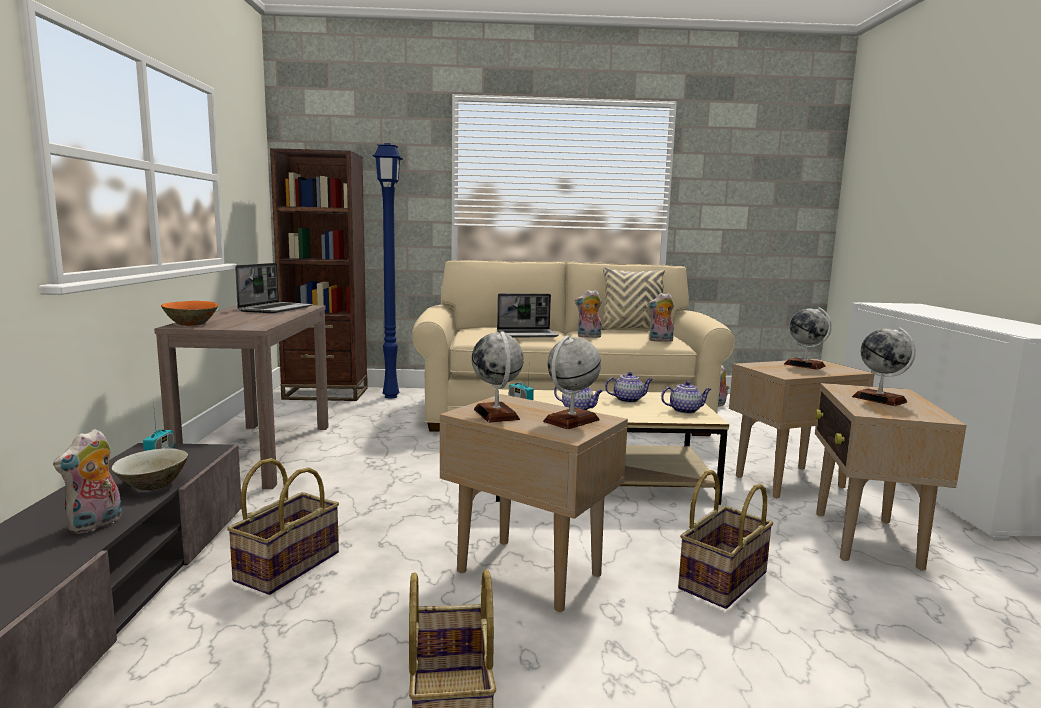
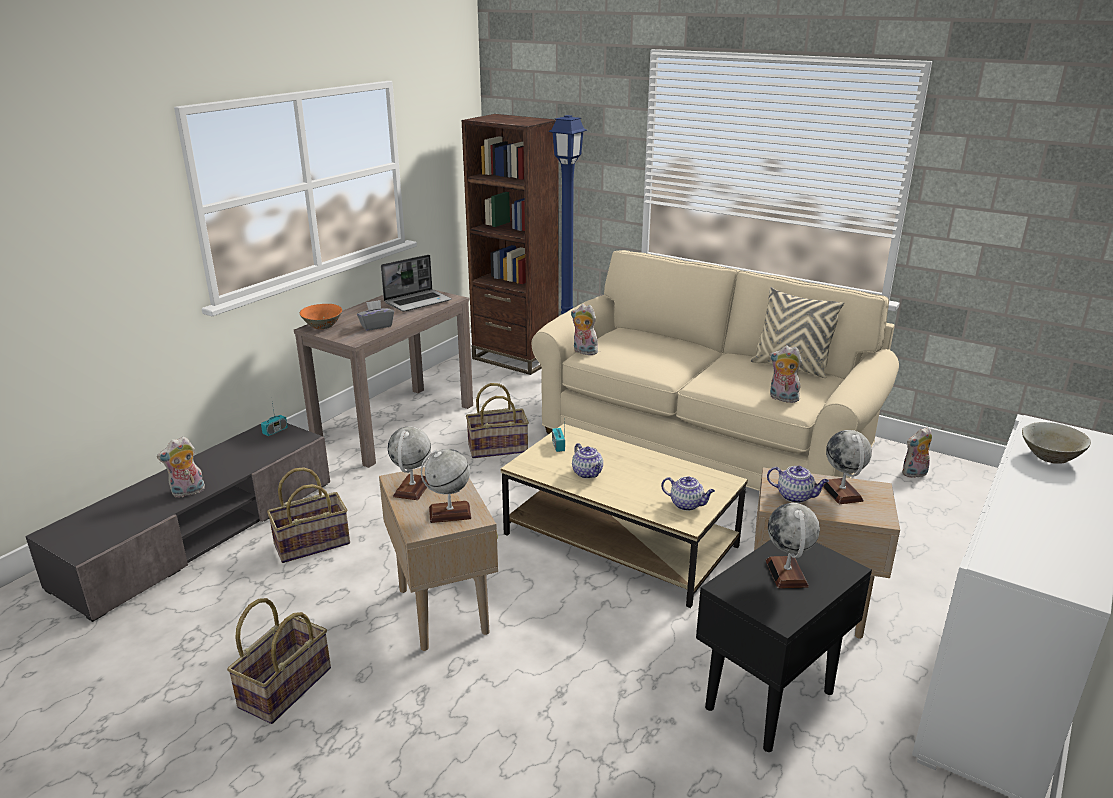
camera: 35 degrees right, 15 degrees up
beige bowl [112,448,188,491] -> beige bowl moved to [1022,422,1091,464]
laptop [497,294,559,338] -> none
plush toy [575,290,602,338] -> plush toy moved to [571,304,598,355]
teapot [605,372,653,403] -> teapot moved to [767,466,829,503]
basket [678,470,774,609] -> basket moved to [466,383,529,458]
beige side table [815,383,967,571] -> black side table [696,540,872,752]
none -> grey tissue box [357,300,394,331]

